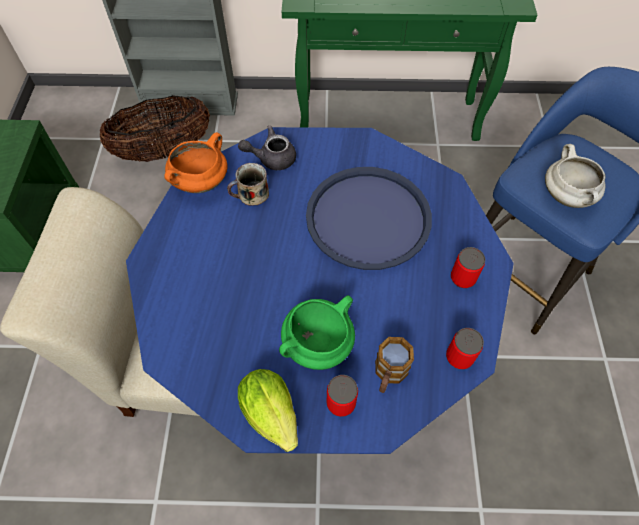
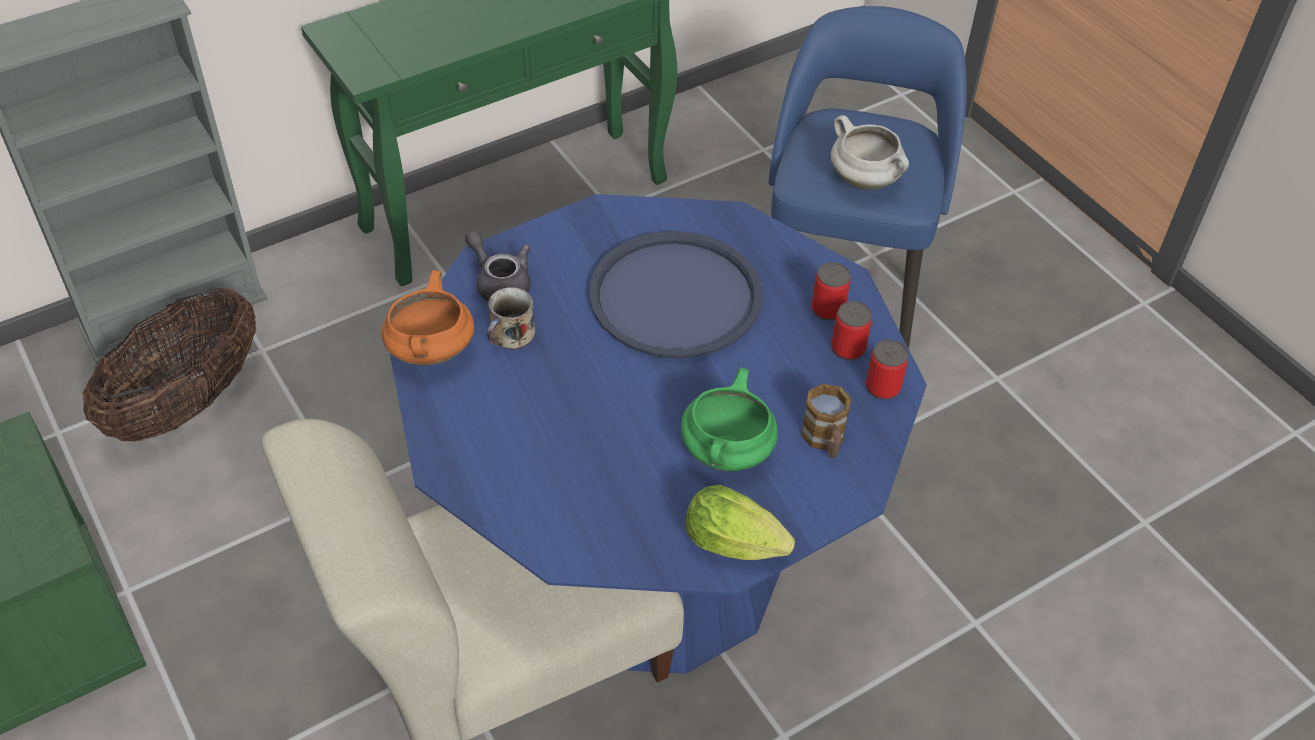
camera: 35 degrees left, 10 degrees down
grey teapot [238,125,296,170] -> grey teapot turned 90 degrees clockwise [465,230,530,302]
can [327,375,358,417] -> can moved to [831,301,872,360]

